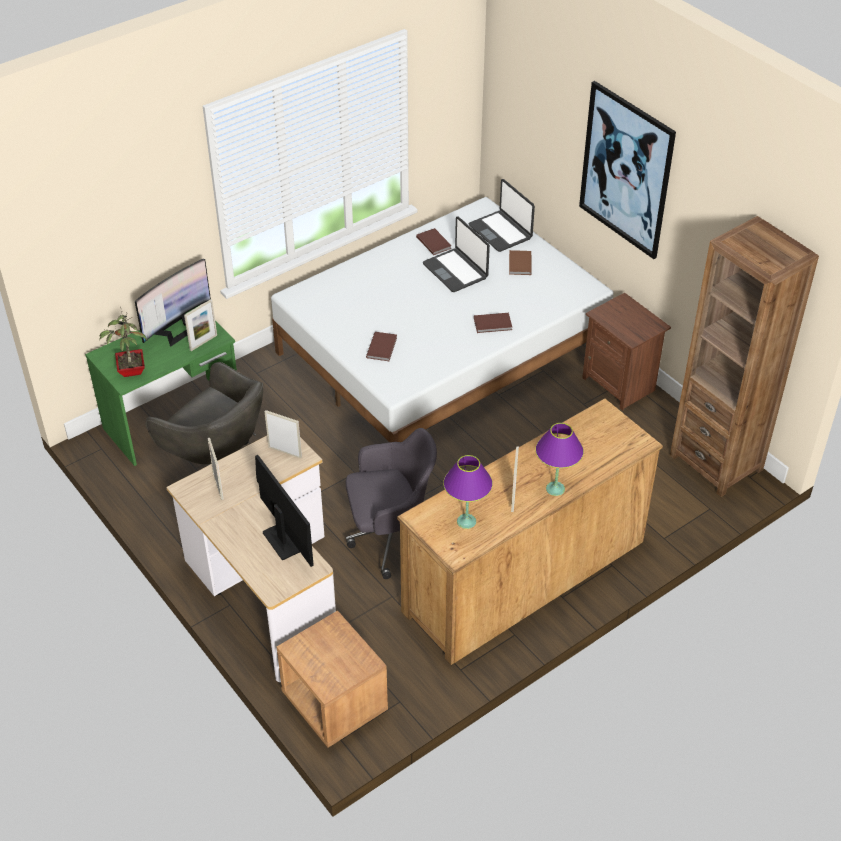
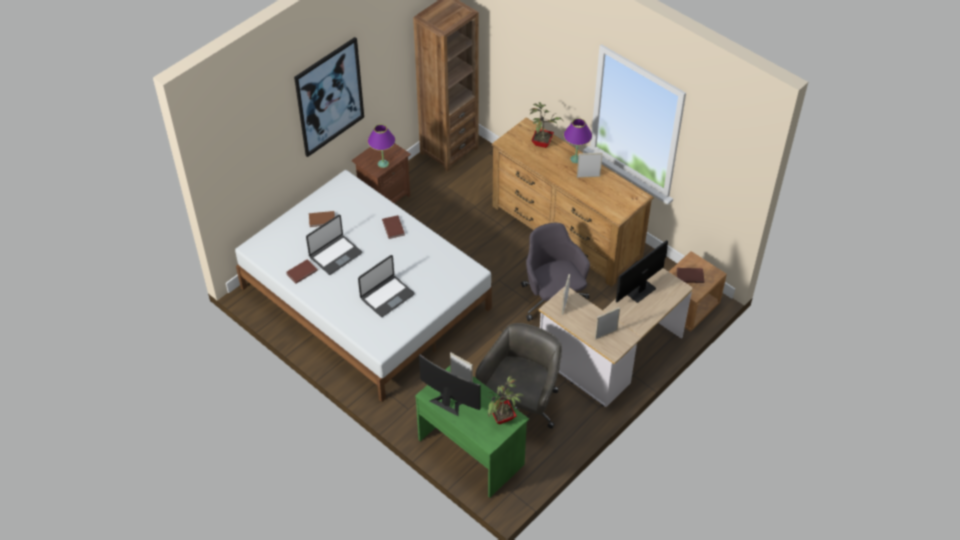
camera: 100 degrees left, 5 degrees up
brown book [366,332,397,361] -> brown book moved to [677,268,704,283]
purple table lamp [443,455,493,529] -> purple table lamp moved to [367,124,395,168]
laptop [468,179,535,252] -> laptop moved to [358,255,415,317]
none -> potted plant [529,102,563,148]

